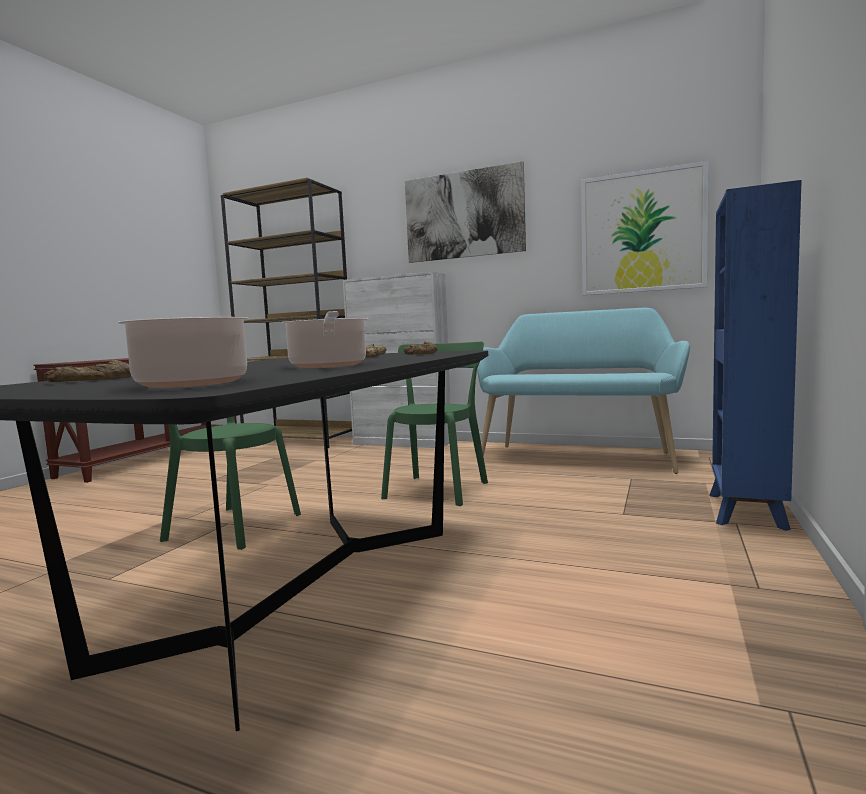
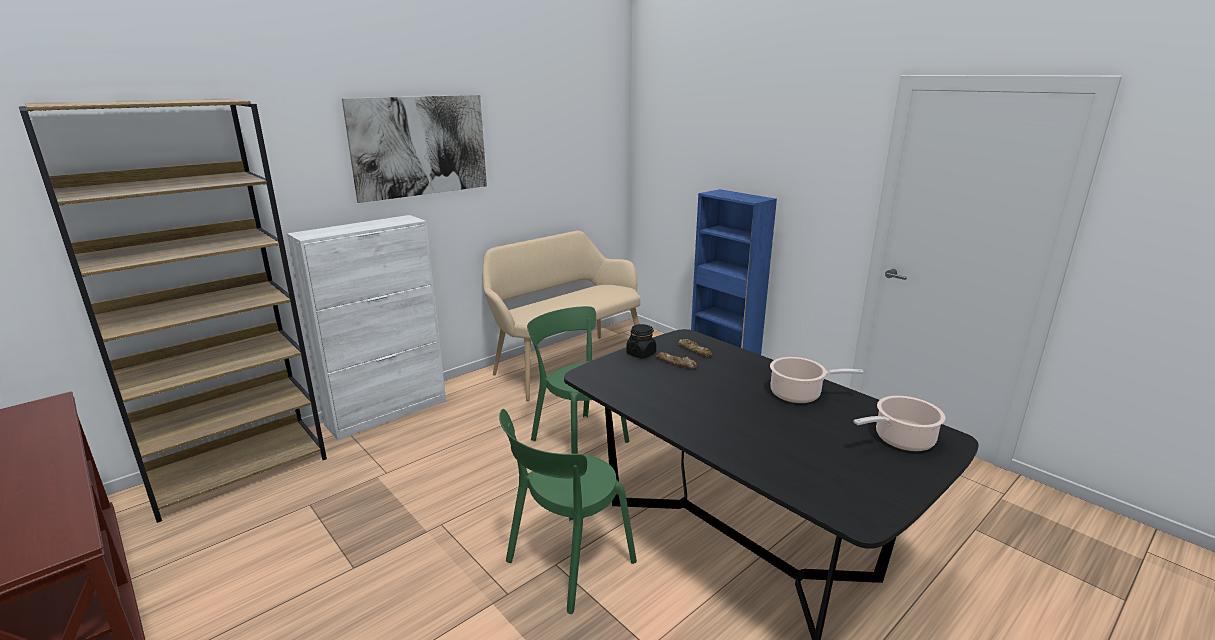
camera: 65 degrees left, 15 degrees up
bread [44,360,132,382] -> none
turquoise bench [477,308,690,474] -> beige bench [483,231,641,401]
picture [581,161,709,295] -> none
none -> black jar [626,324,656,359]

